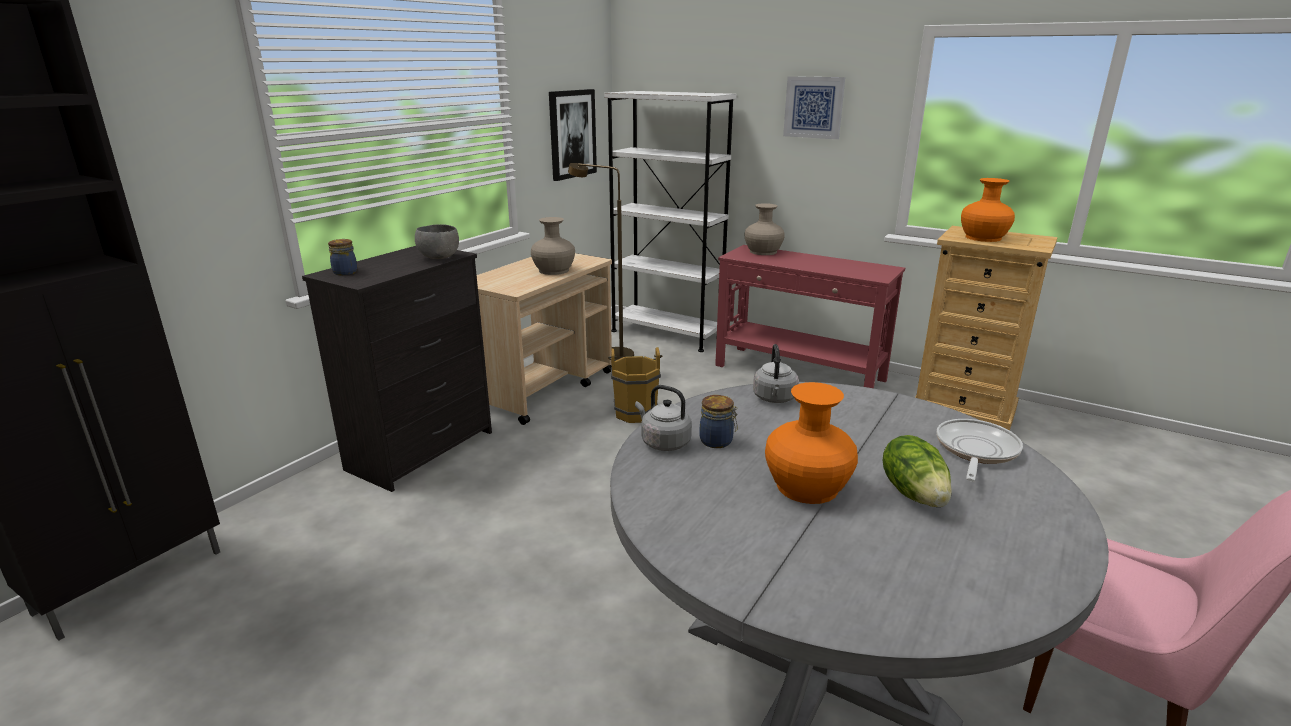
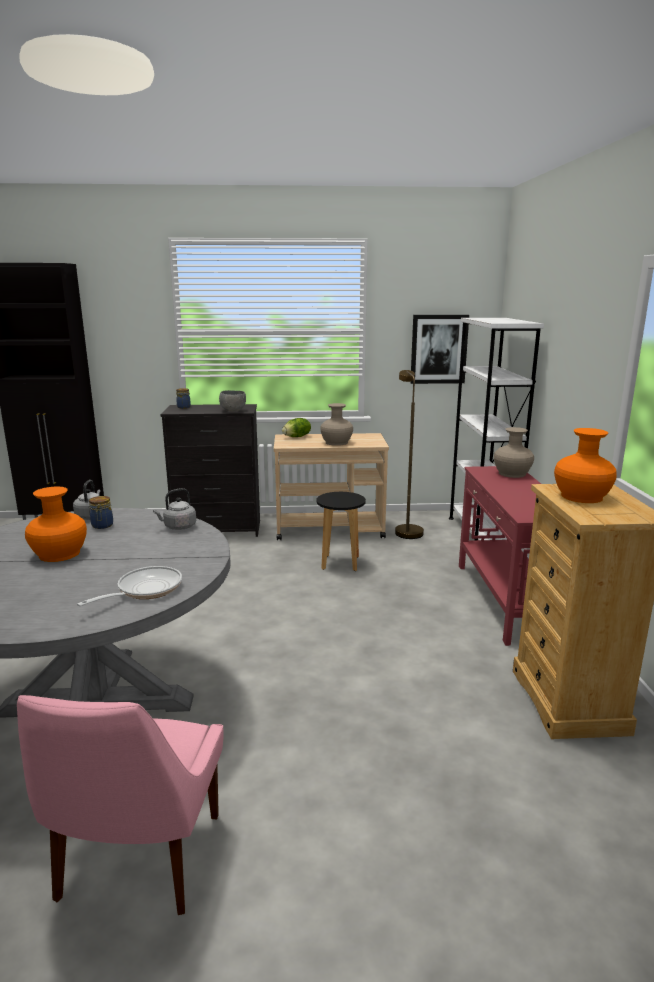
camera: 55 degrees right, 5 degrees down
brown bucket [608,347,662,423] -> black stool [316,492,366,571]
picture [783,76,845,139] -> none
lettuce [883,435,952,507] -> lettuce moved to [282,418,311,437]
frying pan [937,419,1023,481] -> frying pan turned 45 degrees counterclockwise [77,566,182,606]

